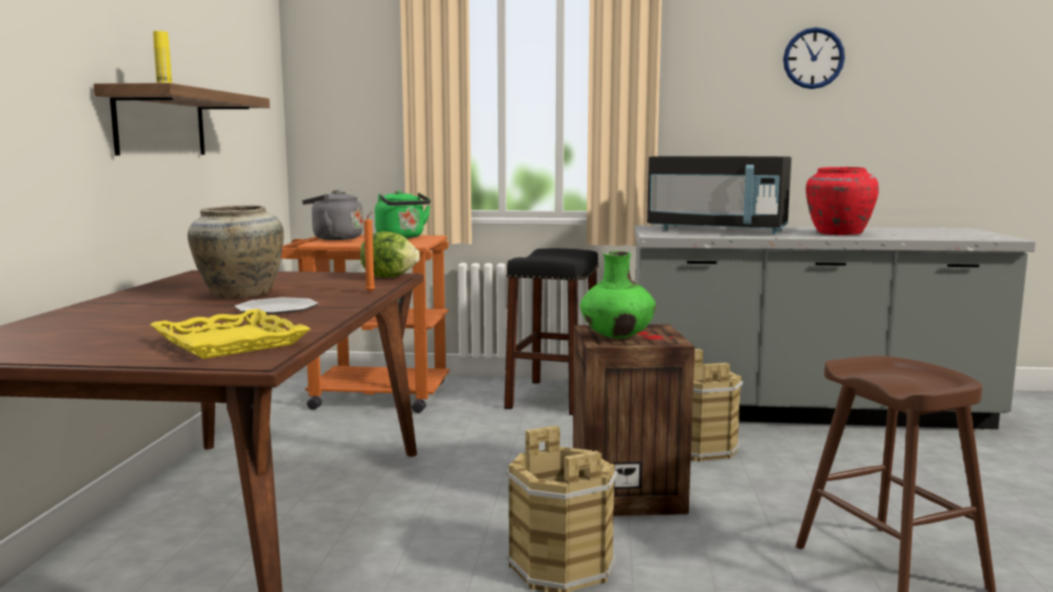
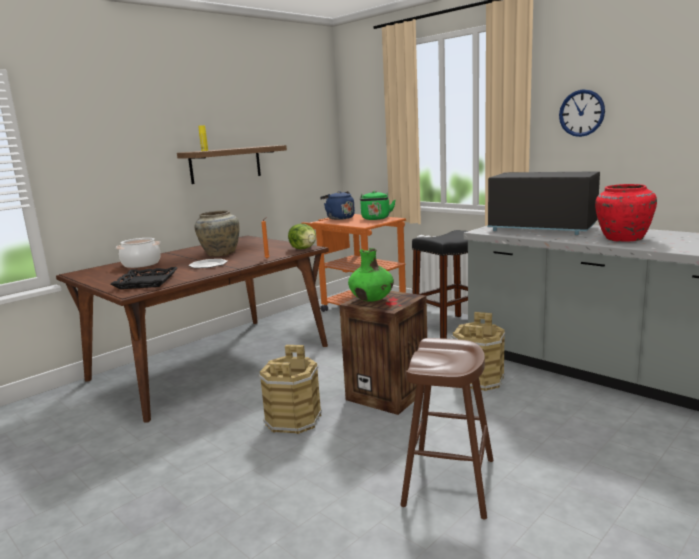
camera: 40 degrees right, 5 degrees up
yellow tray [150,309,310,359] -> black tray [110,267,178,289]
grey kettle [302,190,363,240] -> blue kettle [320,191,355,220]
black microwave [647,156,791,234] -> black microwave turned 150 degrees clockwise [487,171,600,235]
wall clock [783,27,845,89] -> wall clock moved to [559,89,605,137]
none -> cooking pot [116,238,161,268]

